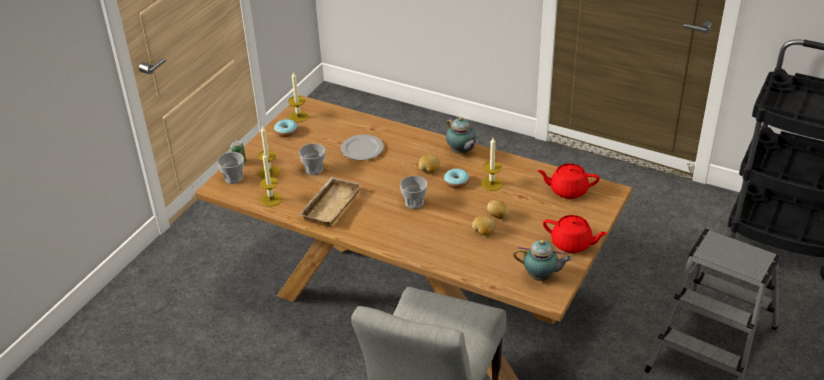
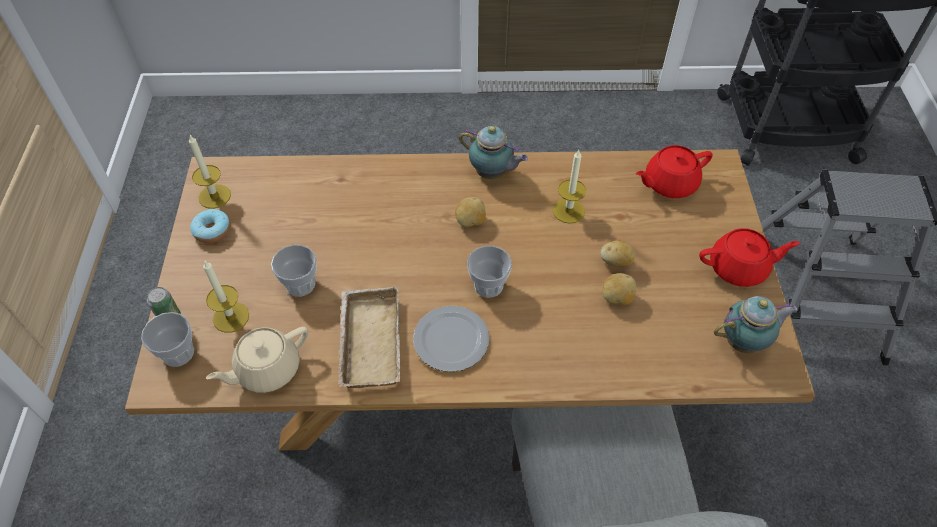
camera: 30 degrees left, 15 degrees up
candle [259,153,282,207] -> beige teapot [206,327,309,393]
plate [341,135,384,160] -> plate moved to [413,306,489,372]
donut [444,168,469,188] -> none

